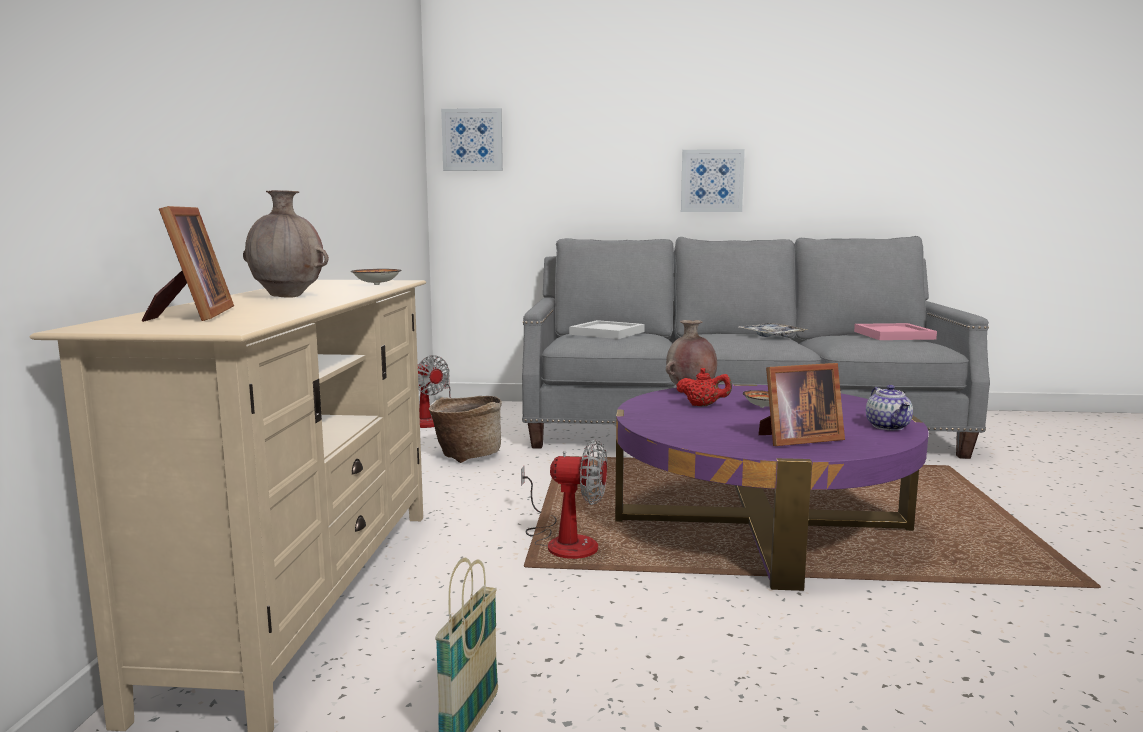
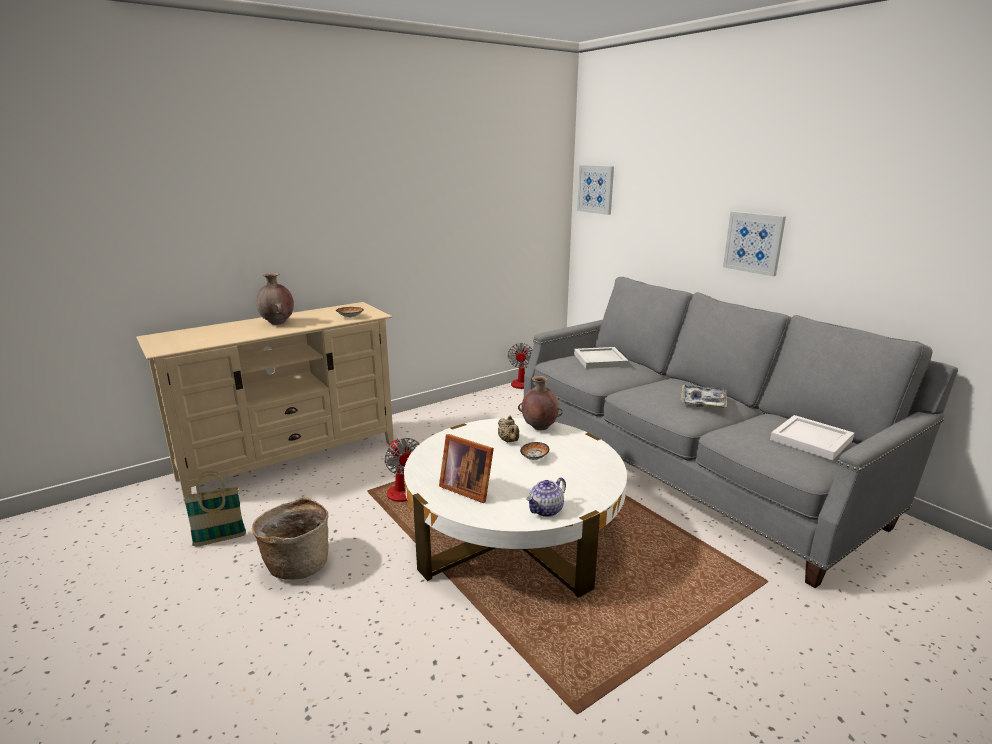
camera: 50 degrees right, 10 degrees up
picture frame [141,206,234,322] -> none
basket [429,396,502,463] -> basket moved to [252,497,328,579]
purple coffee table [615,384,929,591] -> white coffee table [404,418,627,598]
red teapot [676,368,732,407] -> beige teapot [498,416,519,442]
pink tray [854,323,937,340] -> white tray [770,415,854,460]

